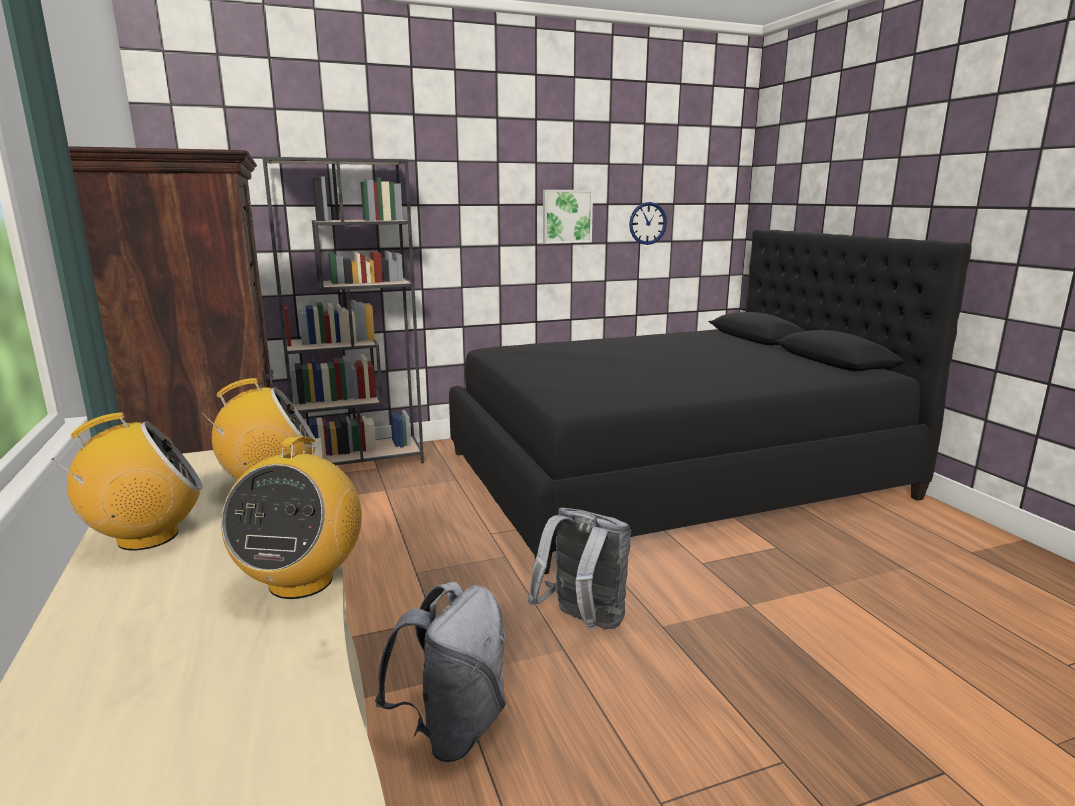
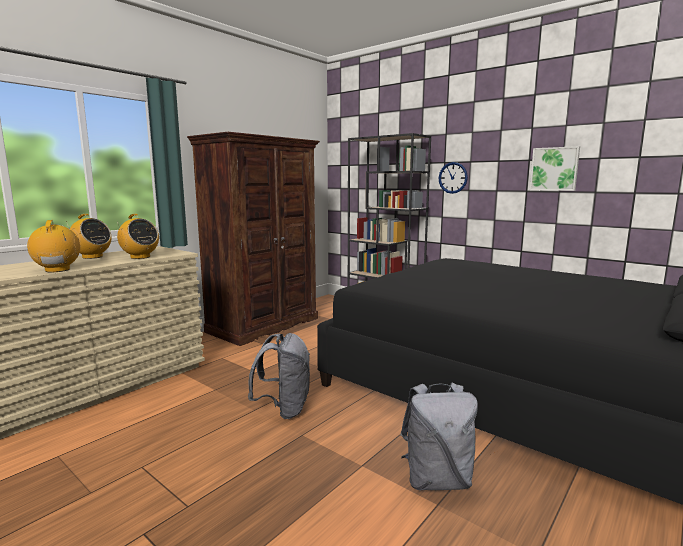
camera: 60 degrees right, 5 degrees down
radio [221,436,362,599] -> radio turned 90 degrees clockwise [27,220,80,272]
grey backpack [375,582,506,762] -> grey backpack moved to [400,383,478,490]
wall clock [629,202,667,245] -> wall clock moved to [439,162,468,194]

